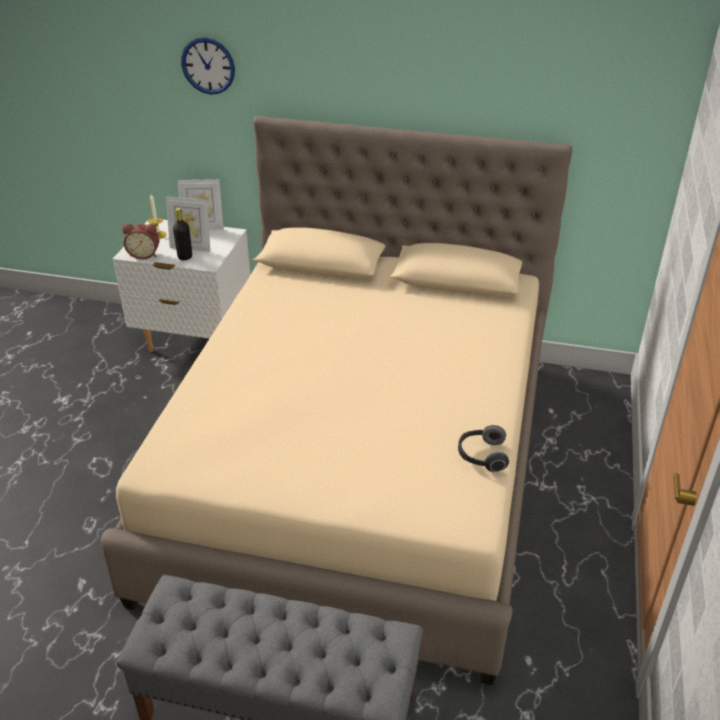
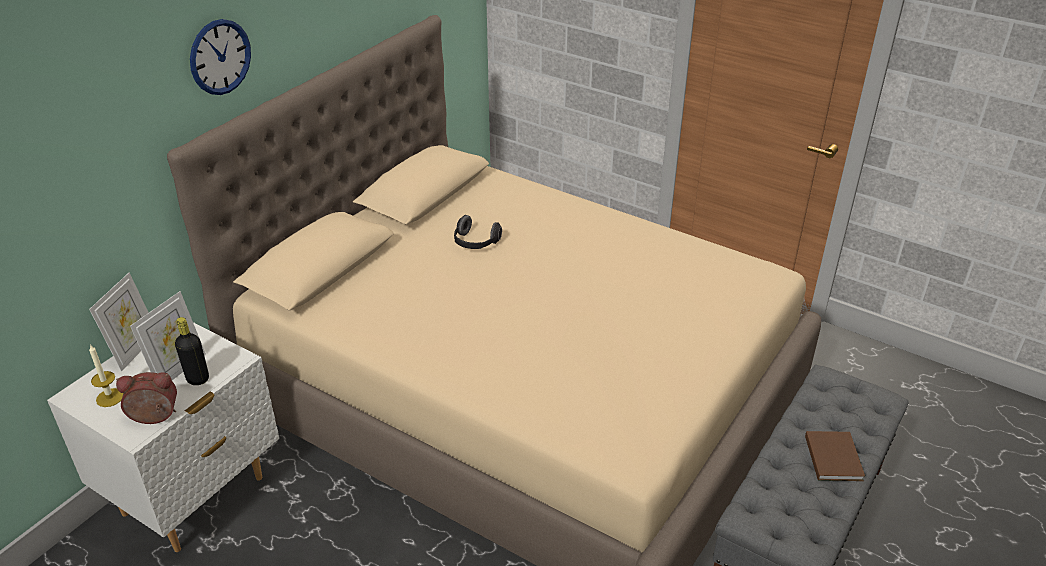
camera: 70 degrees left, 0 degrees up
alarm clock [122,224,159,260] -> alarm clock turned 120 degrees counterclockwise [116,372,177,424]
wall clock [181,37,235,95] -> wall clock moved to [190,19,251,95]
headphones [458,425,509,472] -> headphones moved to [454,215,502,249]
none -> brown book [805,431,865,481]

